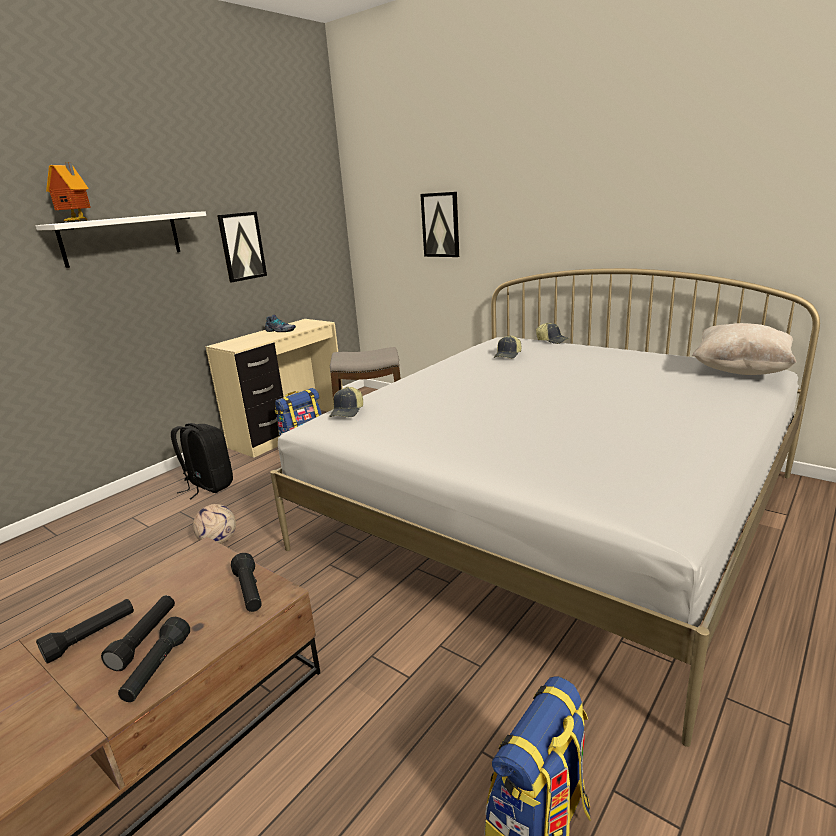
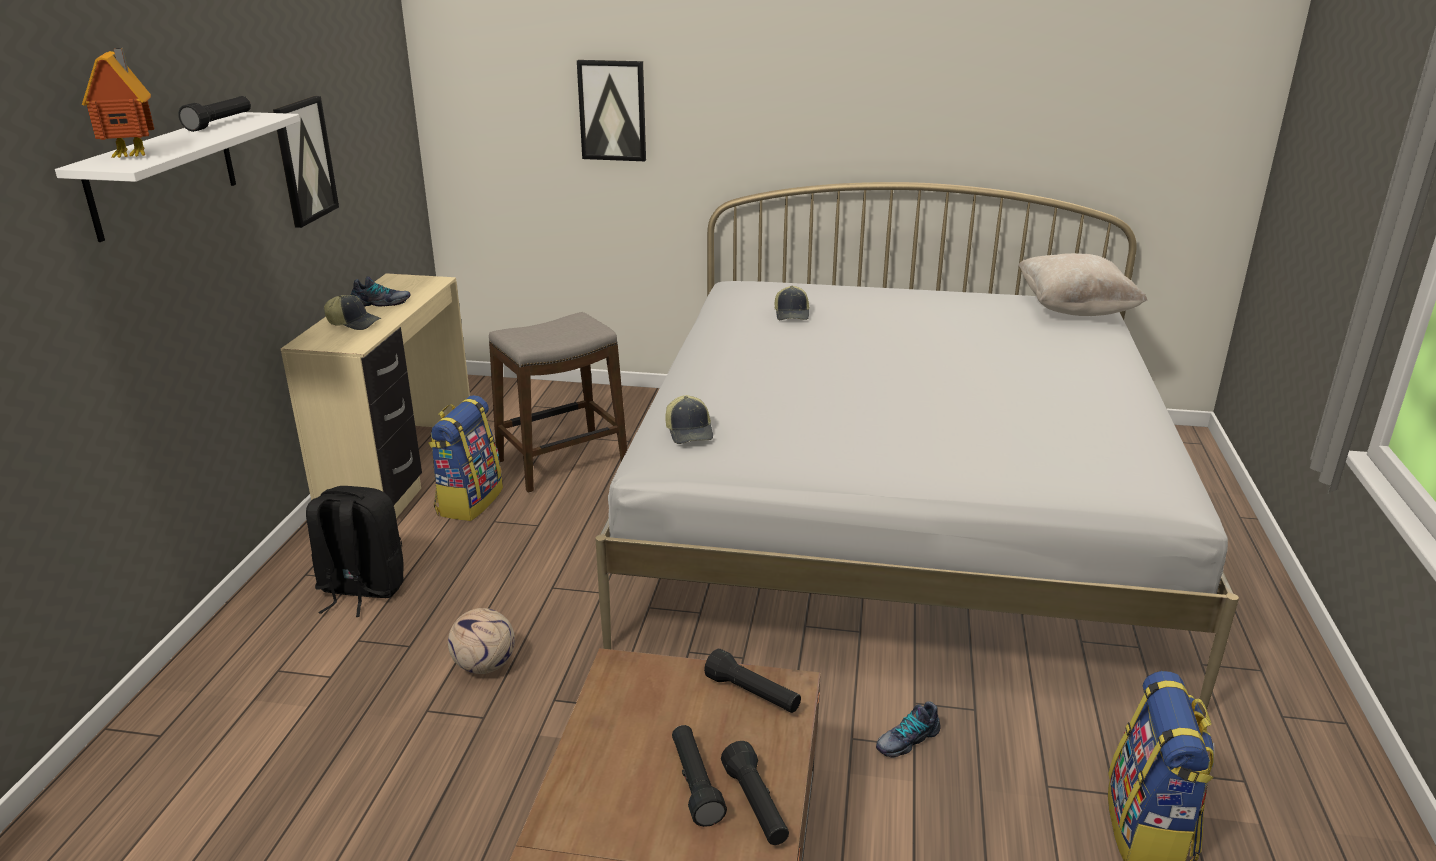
camera: 30 degrees left, 5 degrees up
black flashlight [36,599,134,664] -> black flashlight moved to [178,96,251,132]
cap [536,323,569,344] -> cap moved to [324,295,381,330]
none -> shoe [876,701,941,758]

